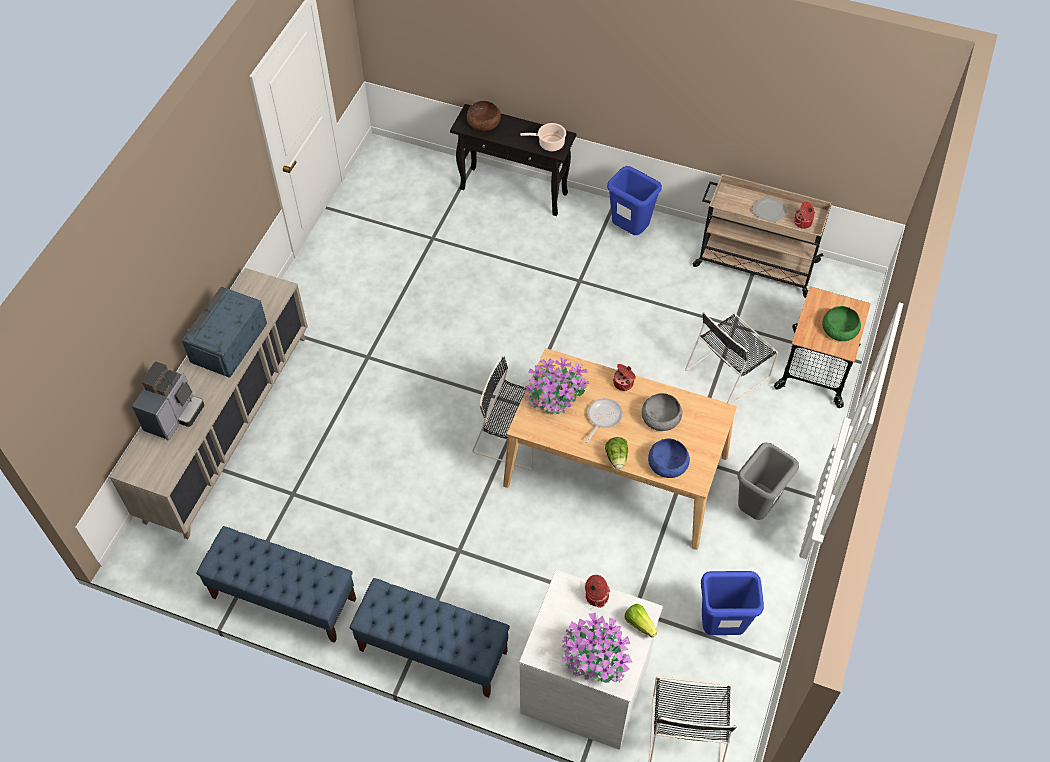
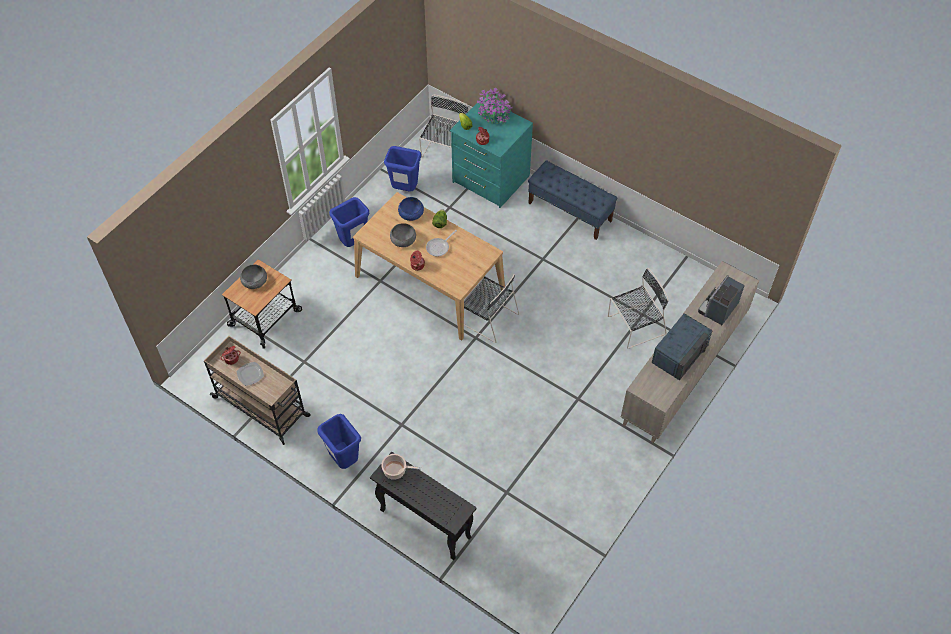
camera: 165 degrees left, 0 degrees up
blue bench [196,526,356,643] -> none
brown bowl [467,101,501,131] -> none
white dresser [519,570,663,750] -> turquoise dresser [450,98,533,208]
potted plant [525,358,589,414] -> none
black chair [685,312,778,404] -> black chair moved to [608,268,669,349]
grey trash can [737,443,799,520] -> blue trash can [329,197,369,247]
green bowl [822,306,861,341] -> grey bowl [240,264,267,289]

